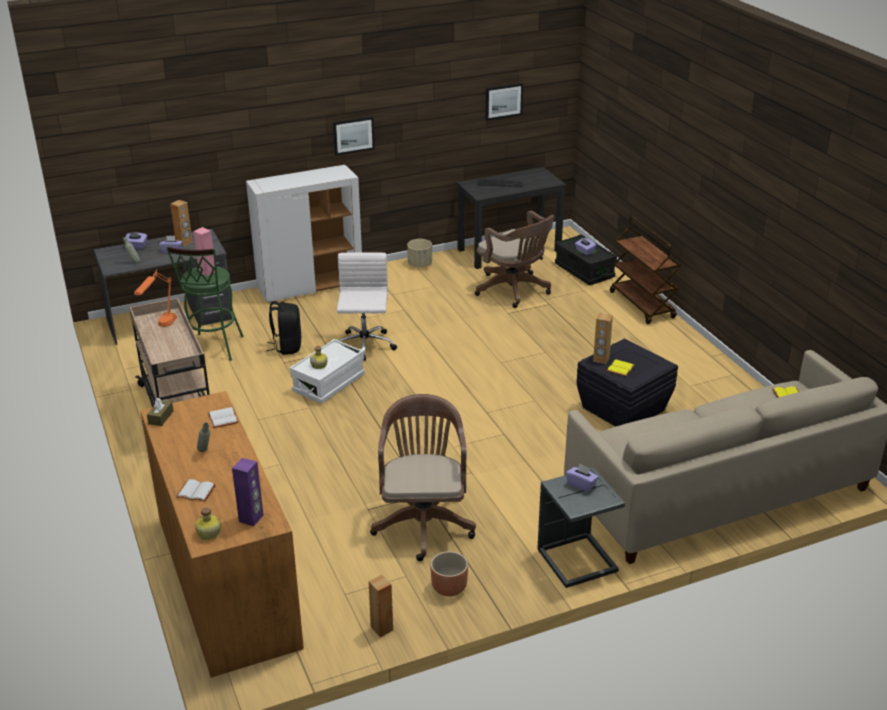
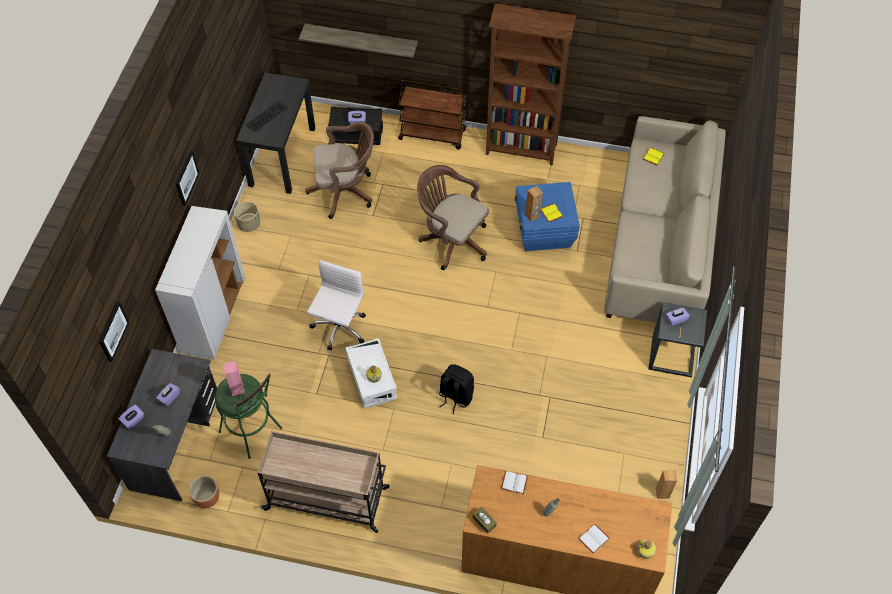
camera: 55 degrees left, 25 degrees up
orange table lamp [134,270,177,327] -> none
brown speaker [170,200,192,247] -> none
purple speaker [232,458,263,526] -> none
black backpack [267,301,301,355] -> black backpack moved to [439,364,474,414]
white office chair [336,252,397,361] -> white office chair turned 75 degrees clockwise [307,260,366,351]
brown office chair [370,394,476,561] -> brown office chair moved to [417,165,489,270]
brown planter [430,551,468,596] -> brown planter moved to [189,476,219,508]
picture [485,83,523,121] -> picture moved to [99,302,129,362]
black storage box [576,338,678,427] -> blue storage box [515,182,580,251]
none -> shelf [299,24,418,58]
none -> brown bookcase [486,3,576,165]

